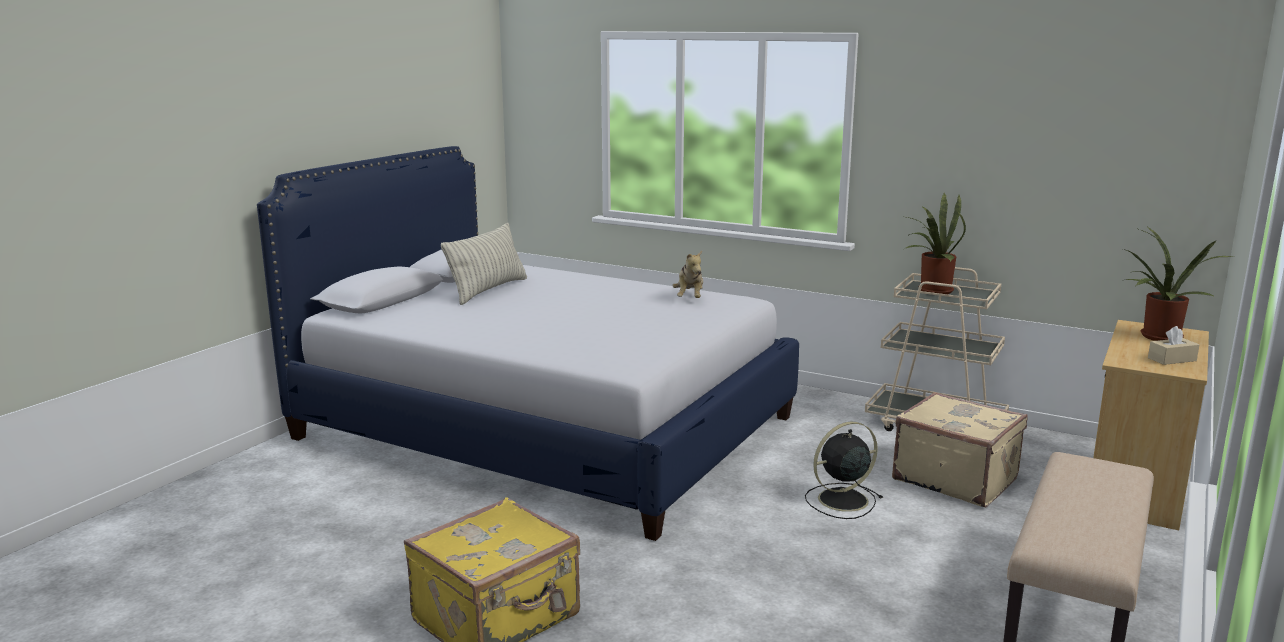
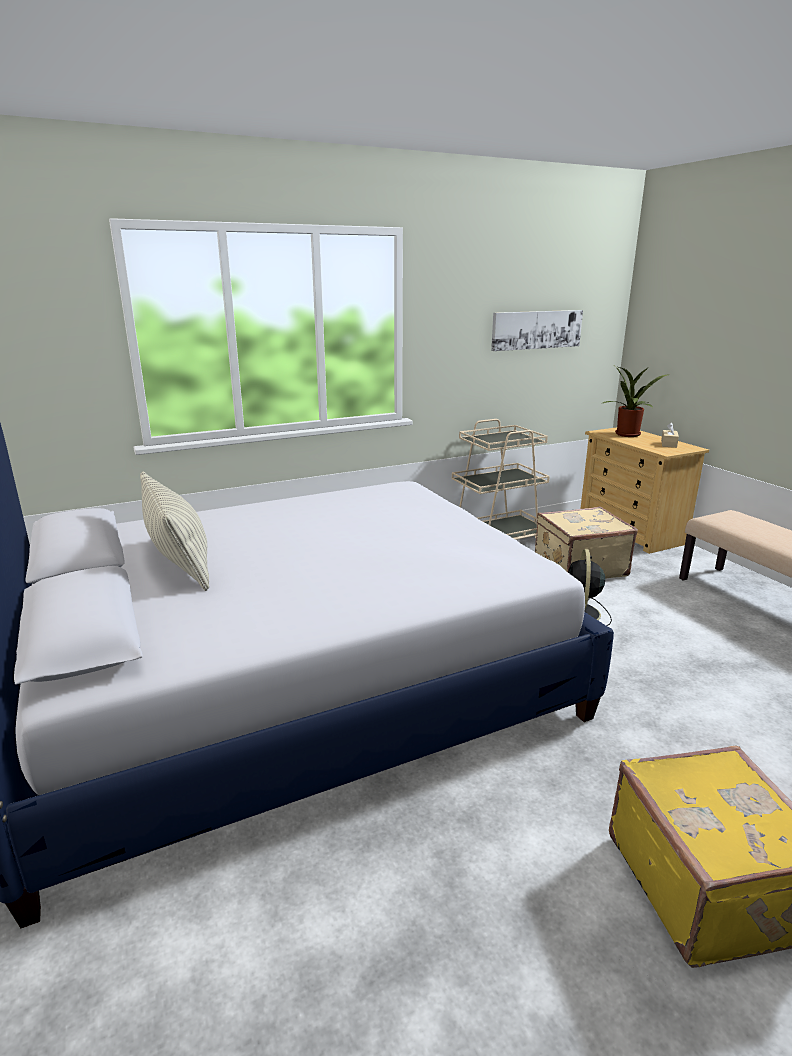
camera: 55 degrees left, 5 degrees up
plush toy [672,251,703,298] -> none
potted plant [906,193,966,294] -> none
none -> picture [491,310,583,351]

